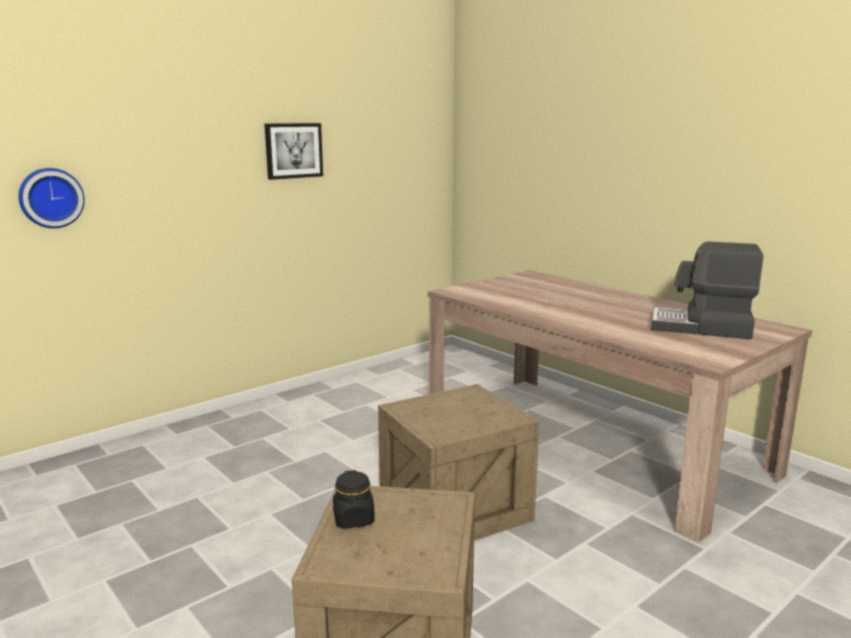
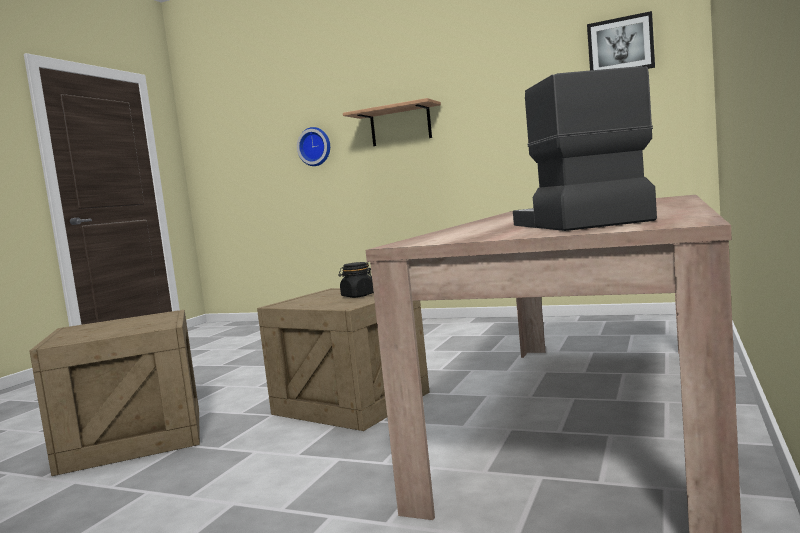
camera: 65 degrees right, 10 degrees down
picture [265,123,323,180] -> picture moved to [587,11,655,70]
black jar [333,470,375,528] -> black jar moved to [338,262,374,298]
none -> shelf [343,98,441,146]

